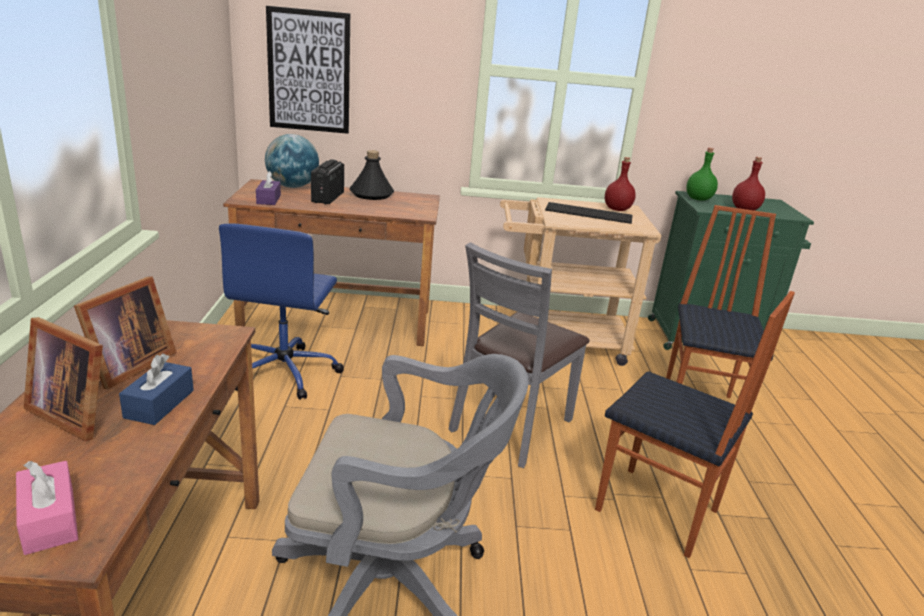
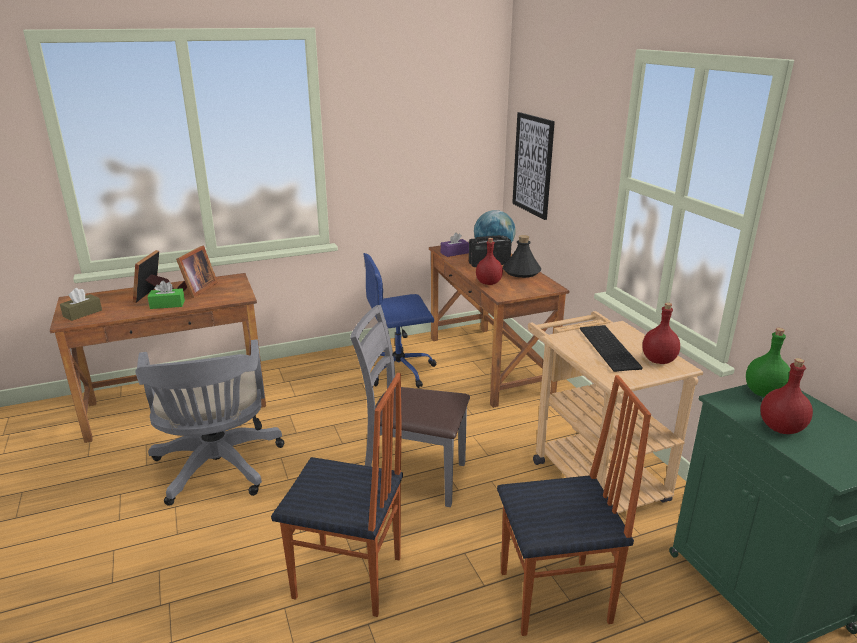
camera: 70 degrees right, 0 degrees up
pink tissue box [16,461,78,555] -> brown tissue box [60,288,102,321]
picture frame [74,276,176,389] -> picture frame turned 75 degrees counterclockwise [176,246,218,298]
blue tissue box [119,354,194,425] -> green tissue box [148,281,185,309]
chair [595,291,795,558] -> chair turned 90 degrees counterclockwise [271,373,403,617]
none -> red bottle [476,238,503,285]

